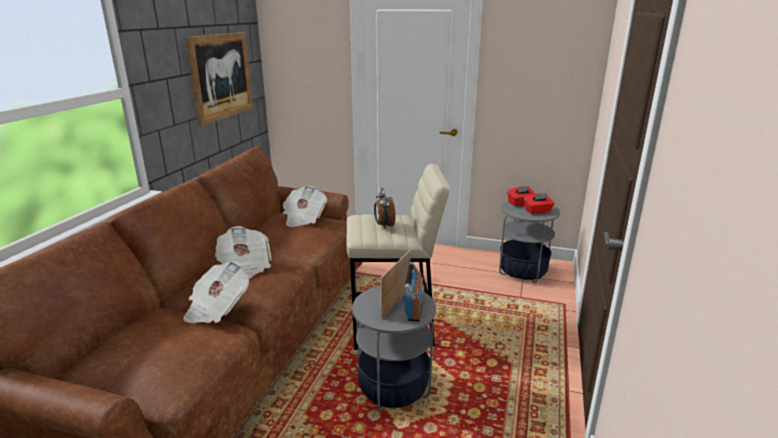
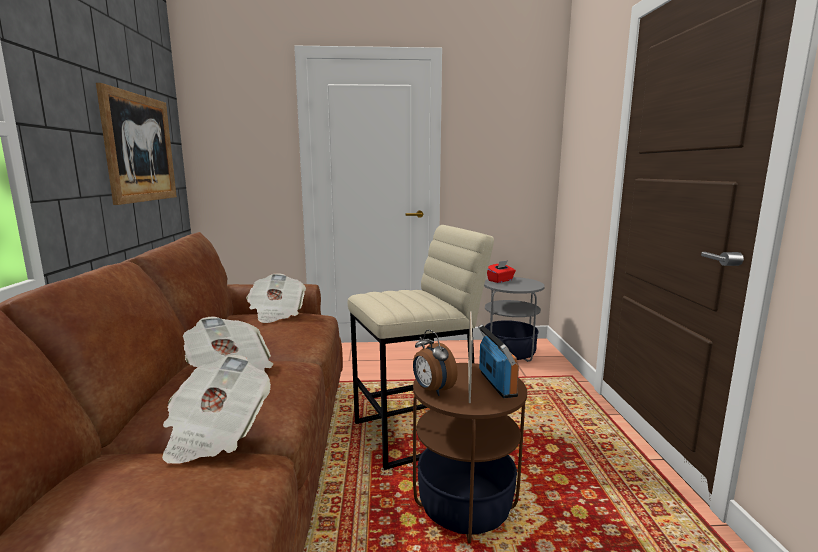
camera: 20 degrees left, 10 degrees down
grey side table [352,286,436,412] -> brown side table [413,363,527,544]
alarm clock [374,188,396,228] -> alarm clock moved to [413,330,458,396]
red tissue box [524,193,555,214] -> none

